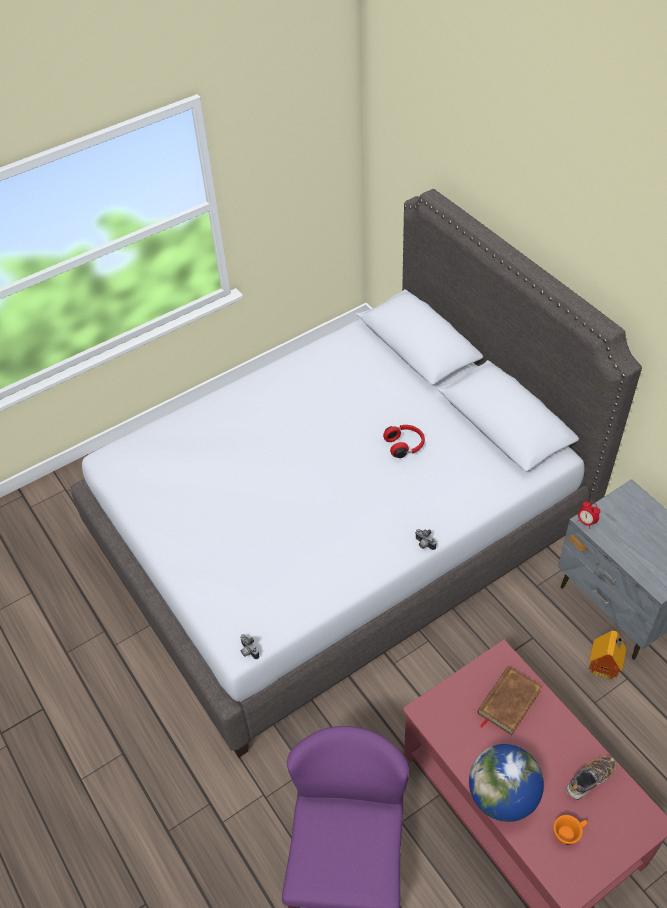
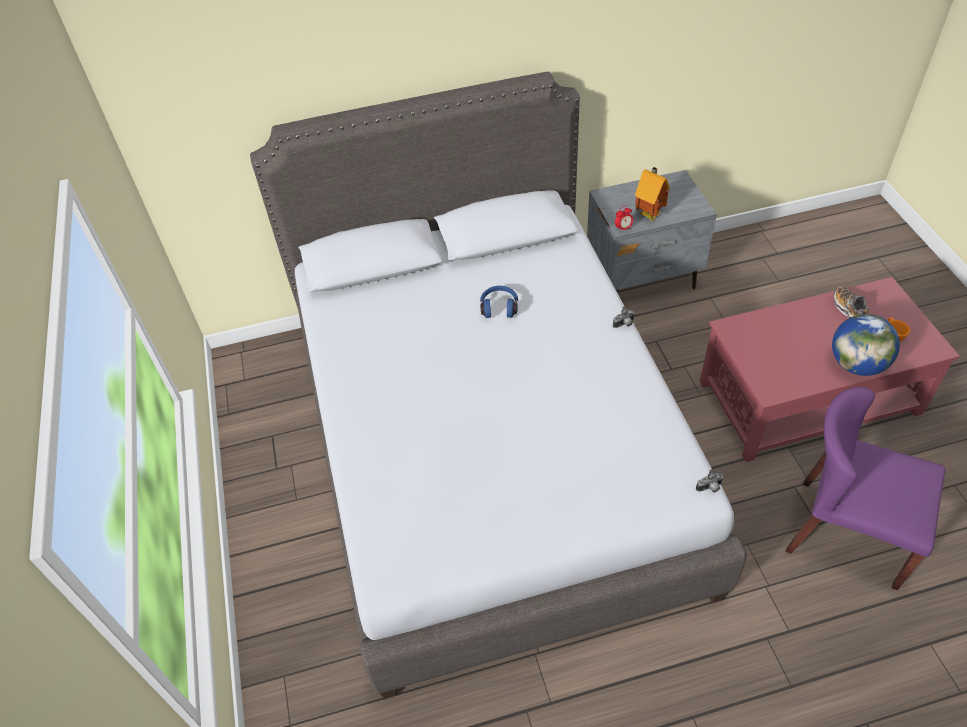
camera: 70 degrees left, 0 degrees up
red headphones [383,425,425,458] -> blue headphones [480,286,518,318]
brown book [477,666,542,735] -> none
toy house [589,631,626,680] -> toy house moved to [635,167,670,221]

